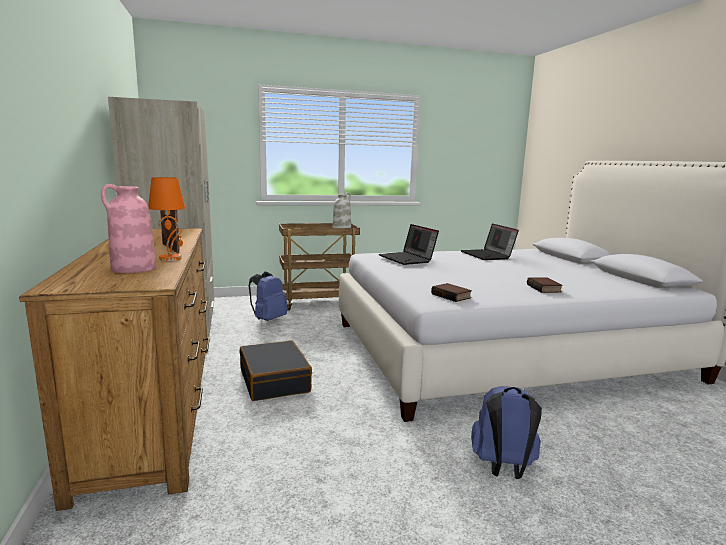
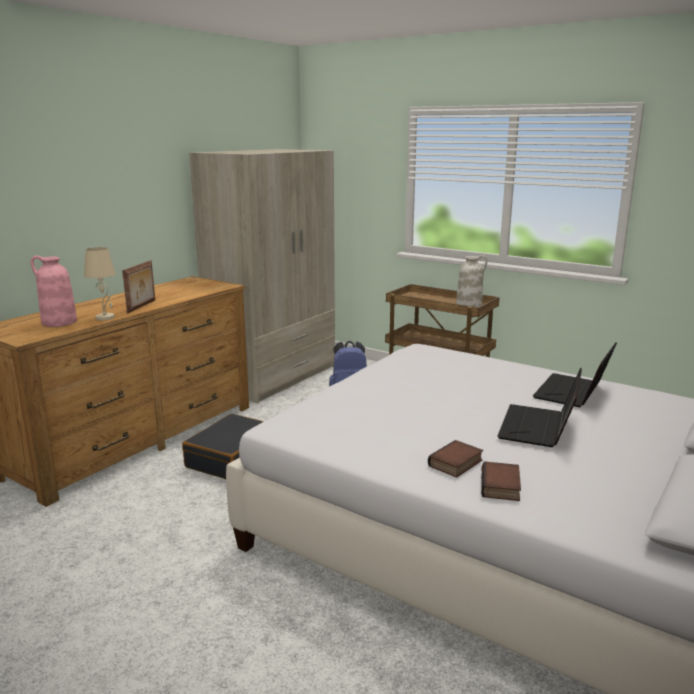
camera: 50 degrees right, 5 degrees up
orange table lamp [148,177,185,261] -> beige table lamp [84,247,116,320]
laptop [379,224,439,265] -> laptop moved to [498,368,582,447]
book [431,283,472,302] -> book moved to [481,461,521,501]
blue backpack [471,386,542,479] -> none

